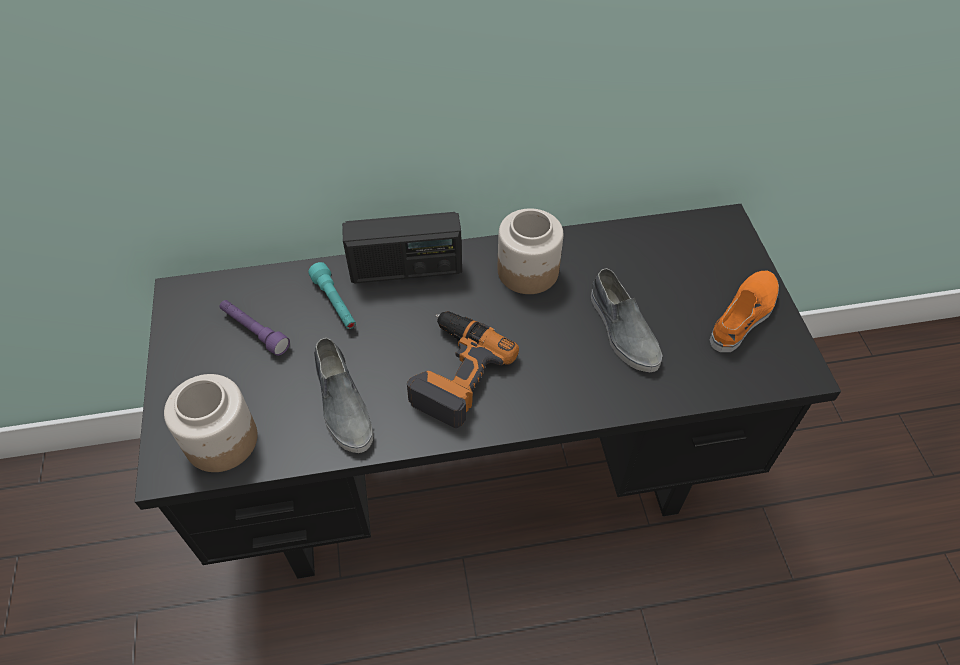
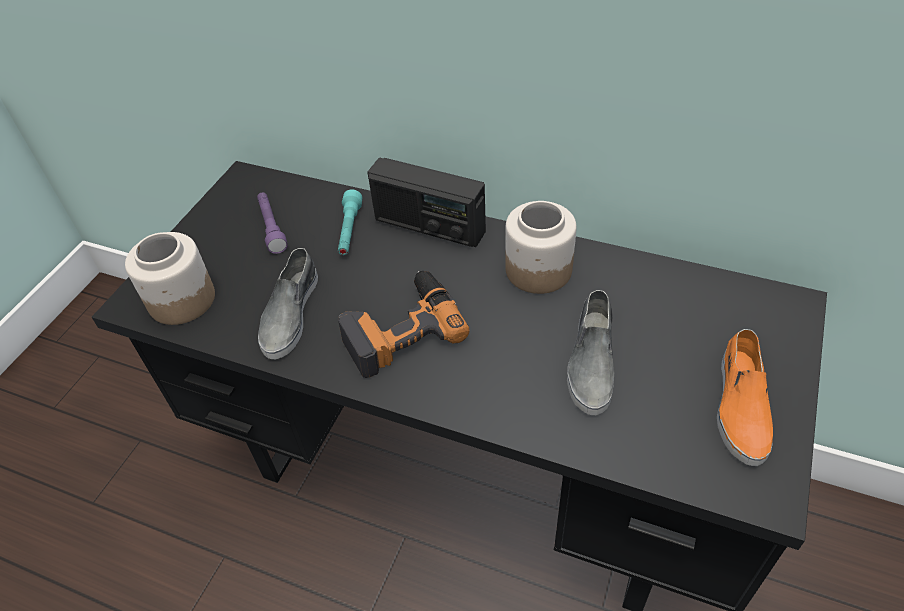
camera: 35 degrees right, 5 degrees down
orange shoe [710,271,779,352] -> orange shoe turned 120 degrees clockwise [717,329,773,466]

